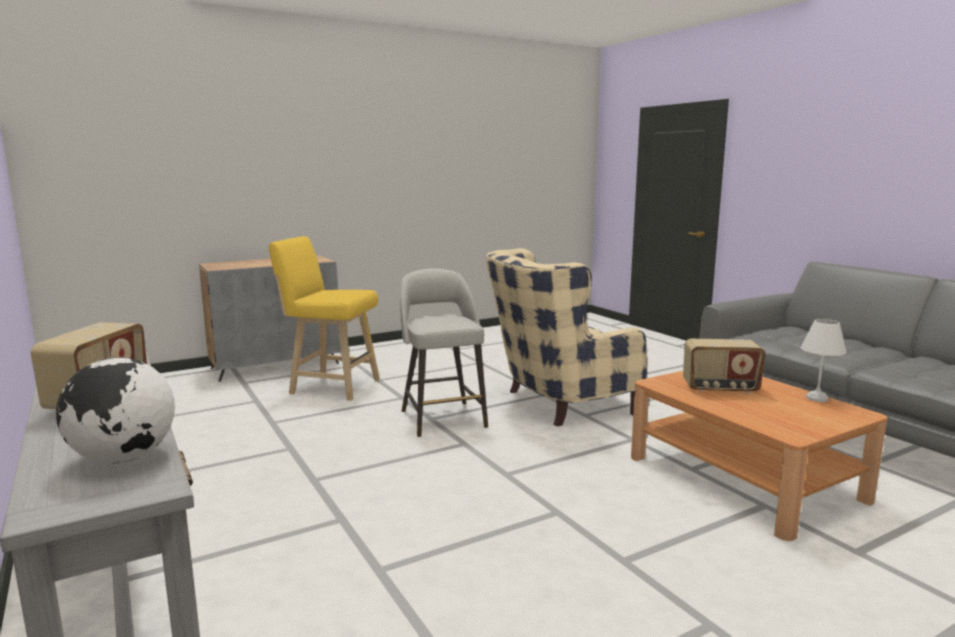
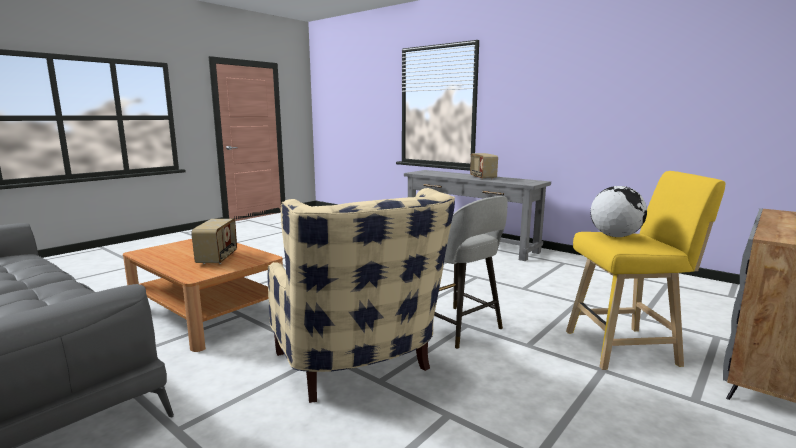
camera: 160 degrees right, 0 degrees up
globe [56,357,175,463] -> globe moved to [590,186,647,237]
beige armchair [487,248,647,427] -> beige armchair turned 105 degrees clockwise [268,188,455,403]
radio [683,339,765,394] -> radio turned 105 degrees clockwise [191,219,237,264]
white table lamp [801,319,847,402] -> none

